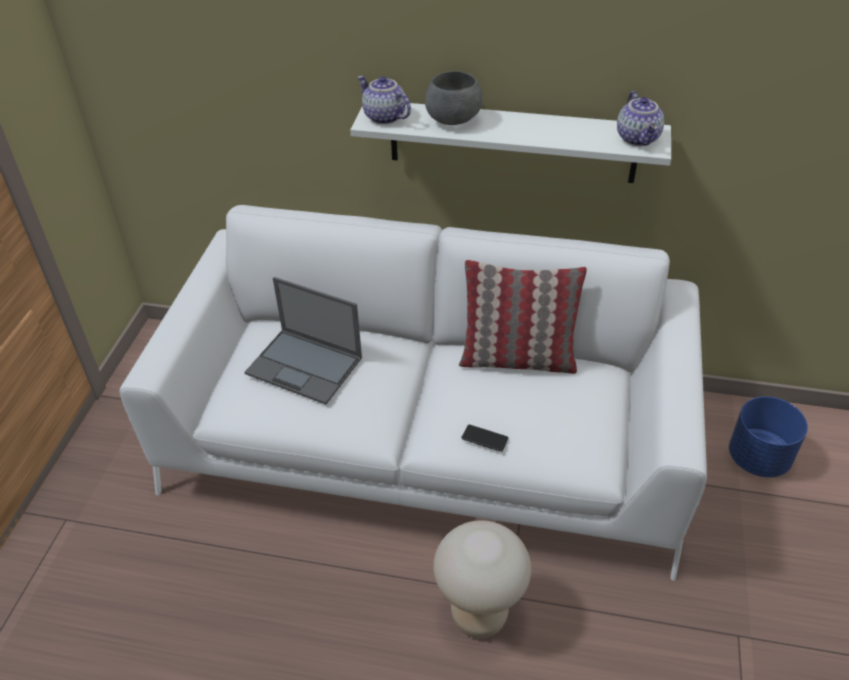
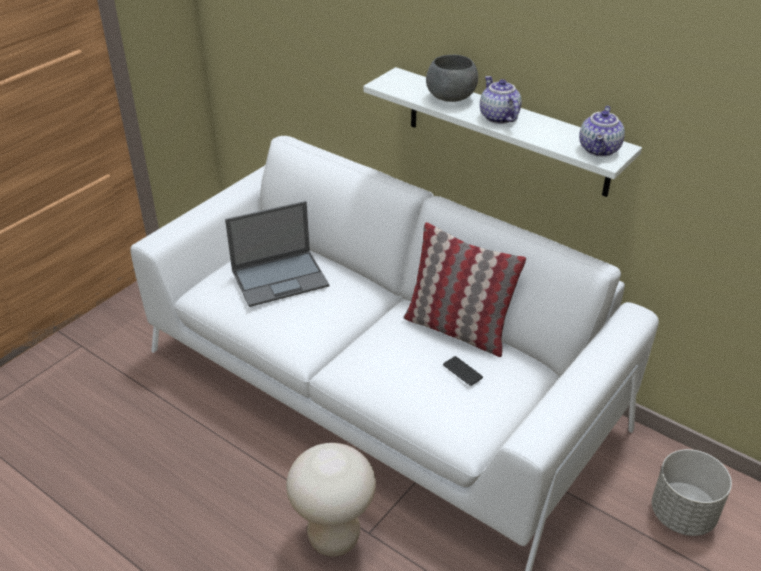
camera: 25 degrees right, 5 degrees down
laptop [244,277,362,405] -> laptop turned 75 degrees counterclockwise [225,201,329,307]
teapot [357,76,411,124] -> teapot moved to [480,76,522,124]
phone [461,424,508,452] -> phone moved to [443,356,483,386]
blue planter [729,396,808,477] -> grey planter [652,449,732,536]

